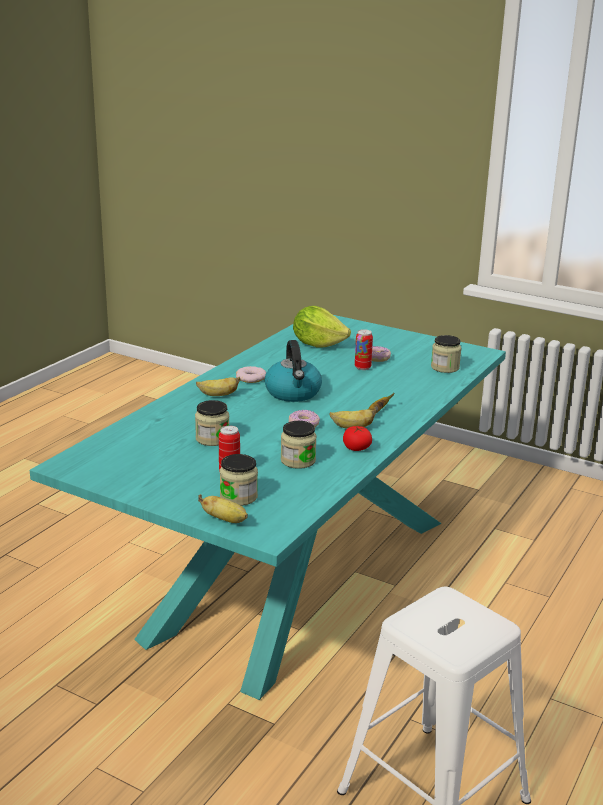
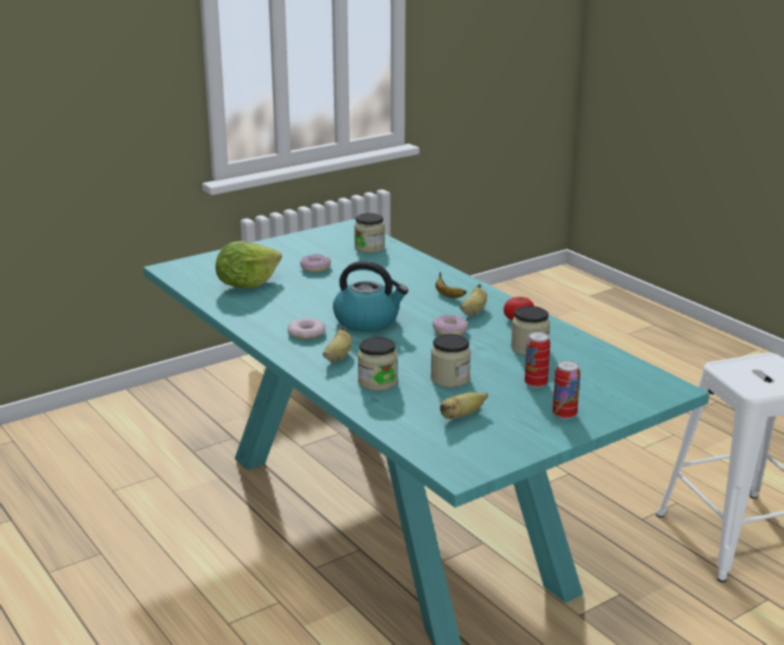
camera: 65 degrees left, 0 degrees up
banana [198,494,248,523] -> banana moved to [440,392,488,419]
jar [220,454,258,506] -> jar moved to [358,337,398,391]
can [355,329,373,370] -> can moved to [553,360,580,420]

